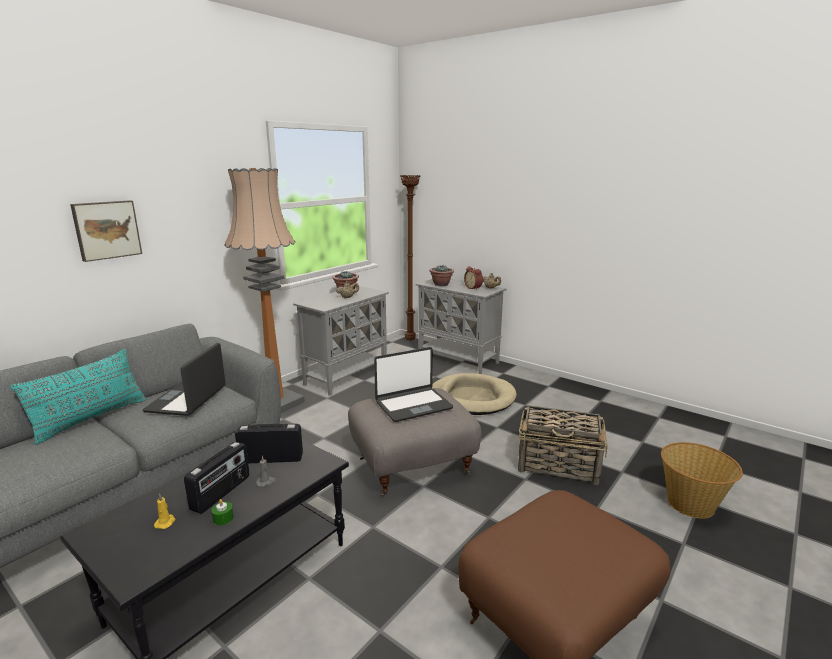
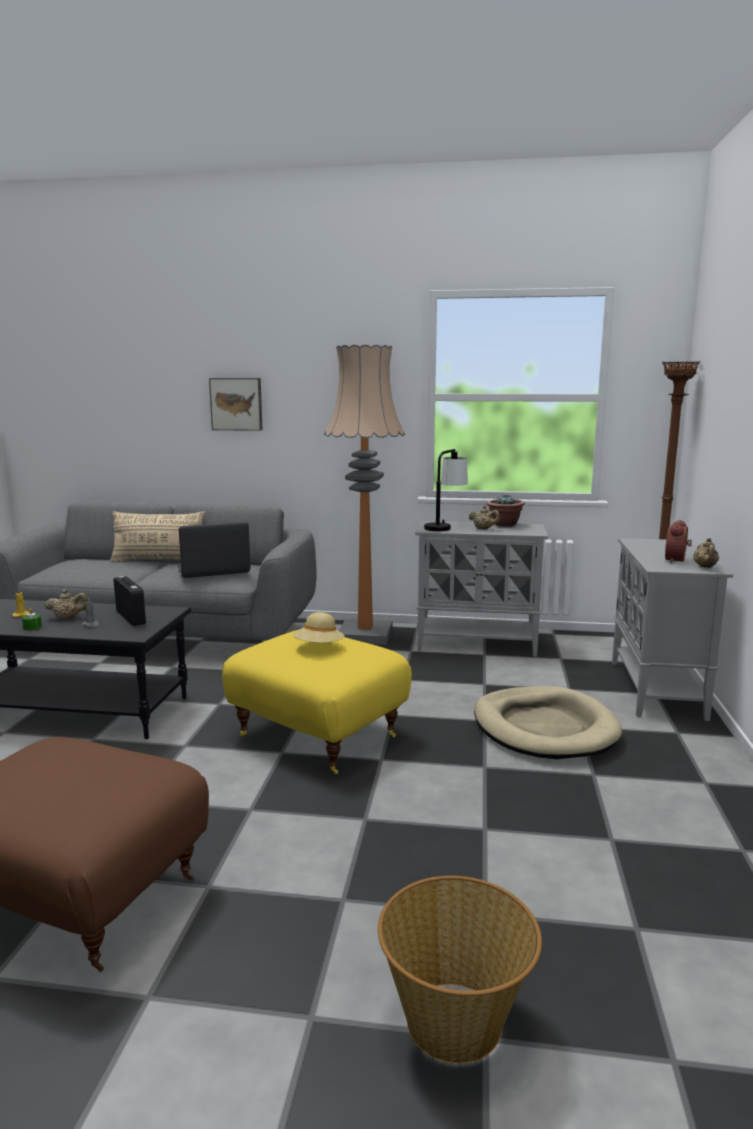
camera: 60 degrees right, 5 degrees down
turquoise pillow [10,349,146,445] -> beige pillow [110,511,205,562]
radio [184,442,249,514] -> beige teapot [45,590,88,619]
grey ottoman [348,388,482,497] -> yellow ottoman [222,630,412,774]
laptop [374,347,453,422] -> beige hat [293,612,344,643]
potted plant [429,265,454,286] -> none
basket [518,405,608,485] -> none
none -> table lamp [424,449,468,531]

